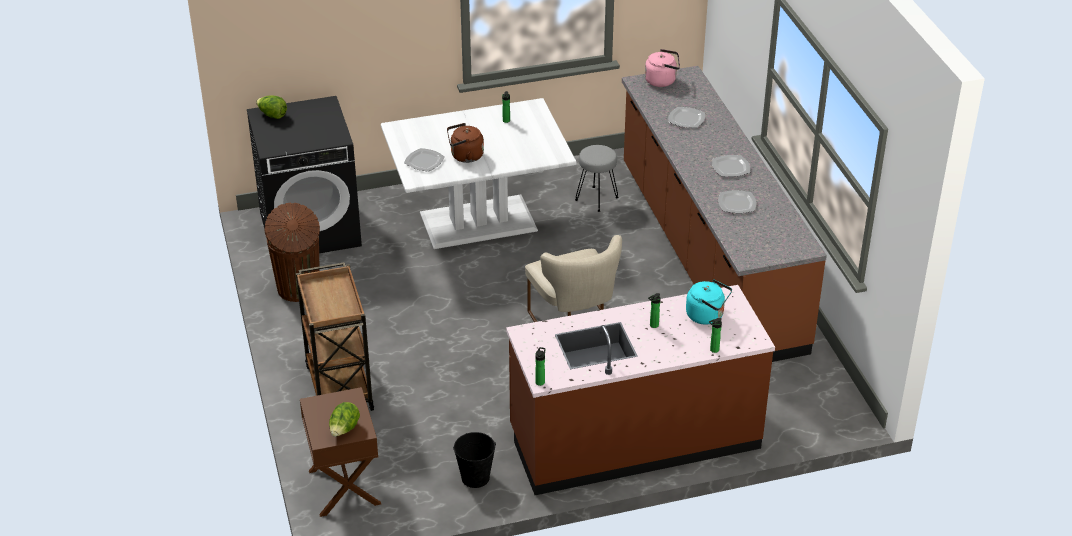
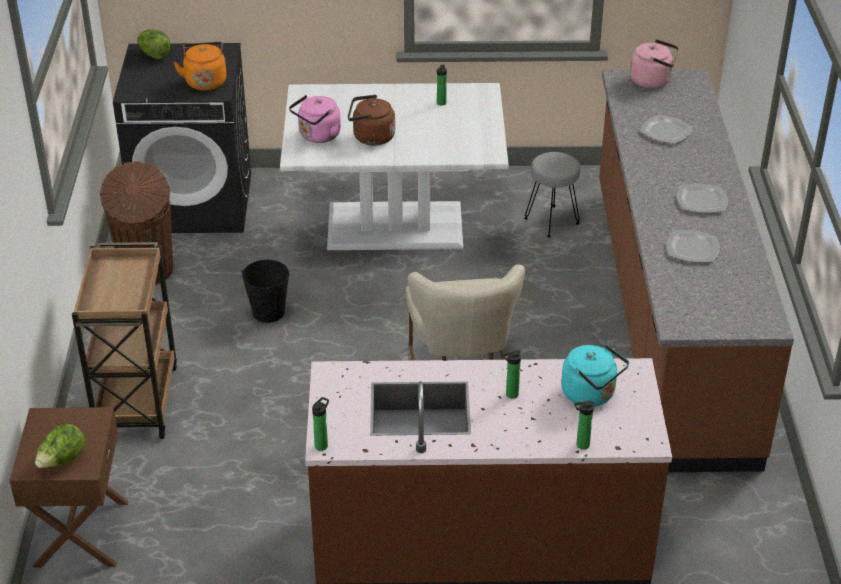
camera: 15 degrees right, 0 degrees up
plate [404,148,445,172] -> pink kettle [289,95,341,143]
black bucket [453,432,496,488] -> black bucket moved to [241,260,289,323]
none -> orange kettle [173,42,227,91]

